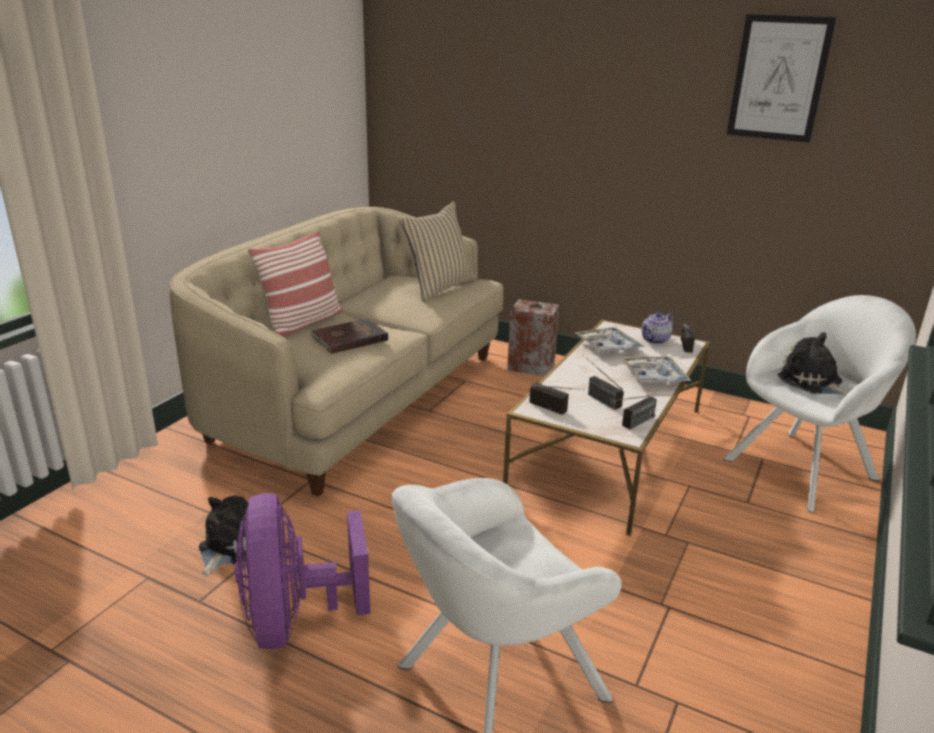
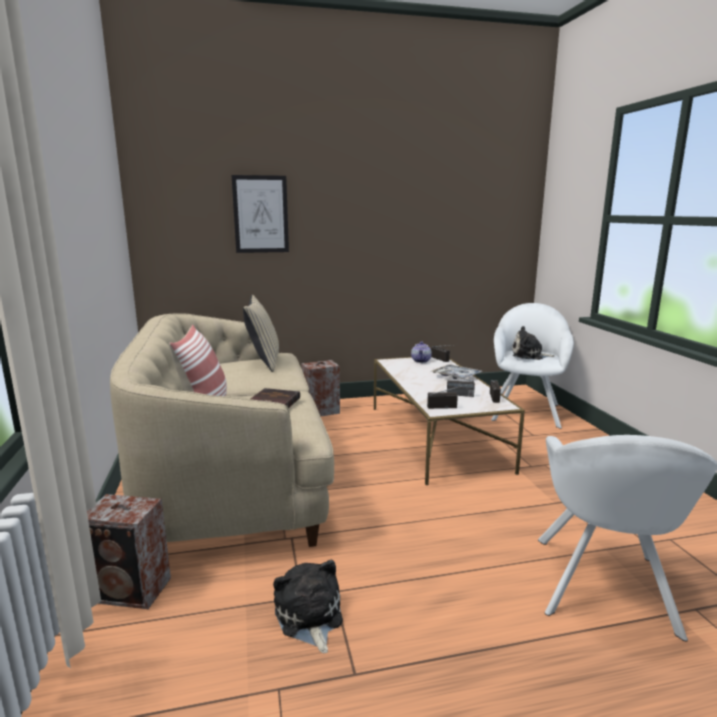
camera: 40 degrees left, 10 degrees down
purple fan [235,493,371,649] -> none
tray [574,327,645,353] -> none
picture [727,14,836,143] -> picture moved to [232,175,289,253]
none -> speaker [87,494,171,609]

